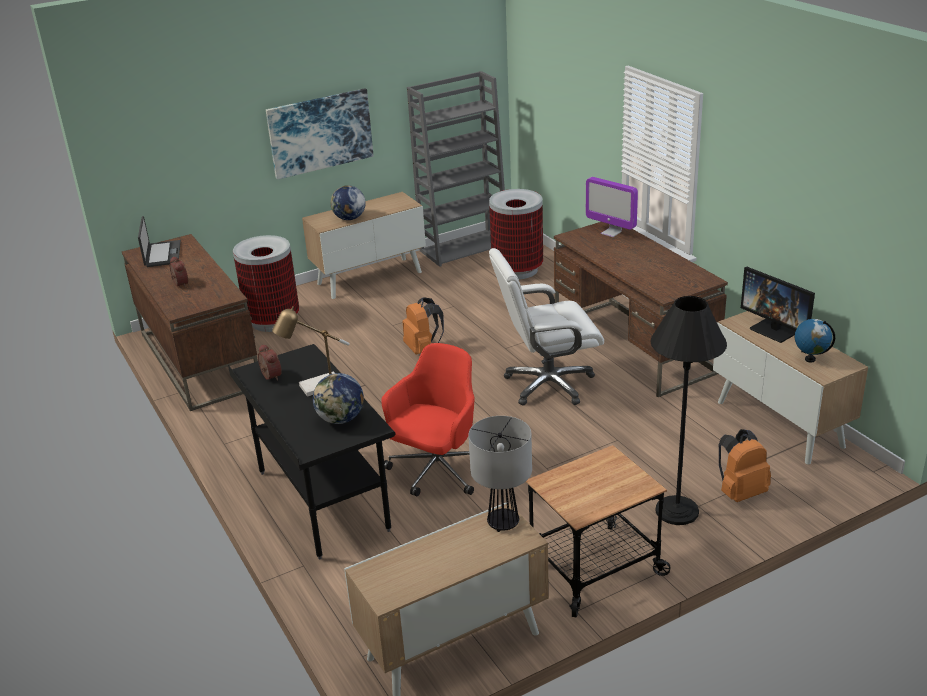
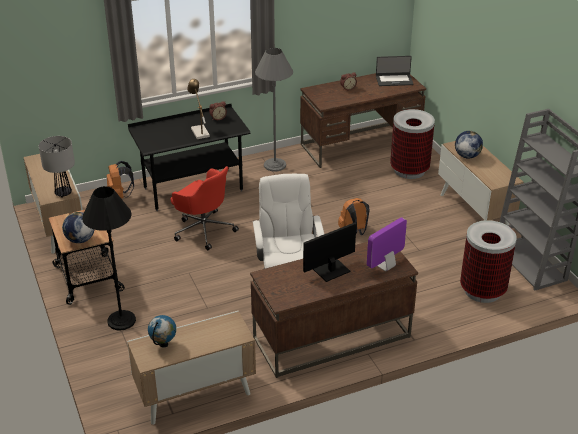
camera: 95 degrees right, 5 degrees up
picture [266,88,374,180] -> none
globe [313,373,364,424] -> globe moved to [62,212,94,243]
orange backpack [719,429,771,502] -> orange backpack moved to [106,161,134,199]
monitor [741,266,815,343] -> monitor moved to [303,222,356,282]
none -> grey floor lamp [255,48,293,171]

